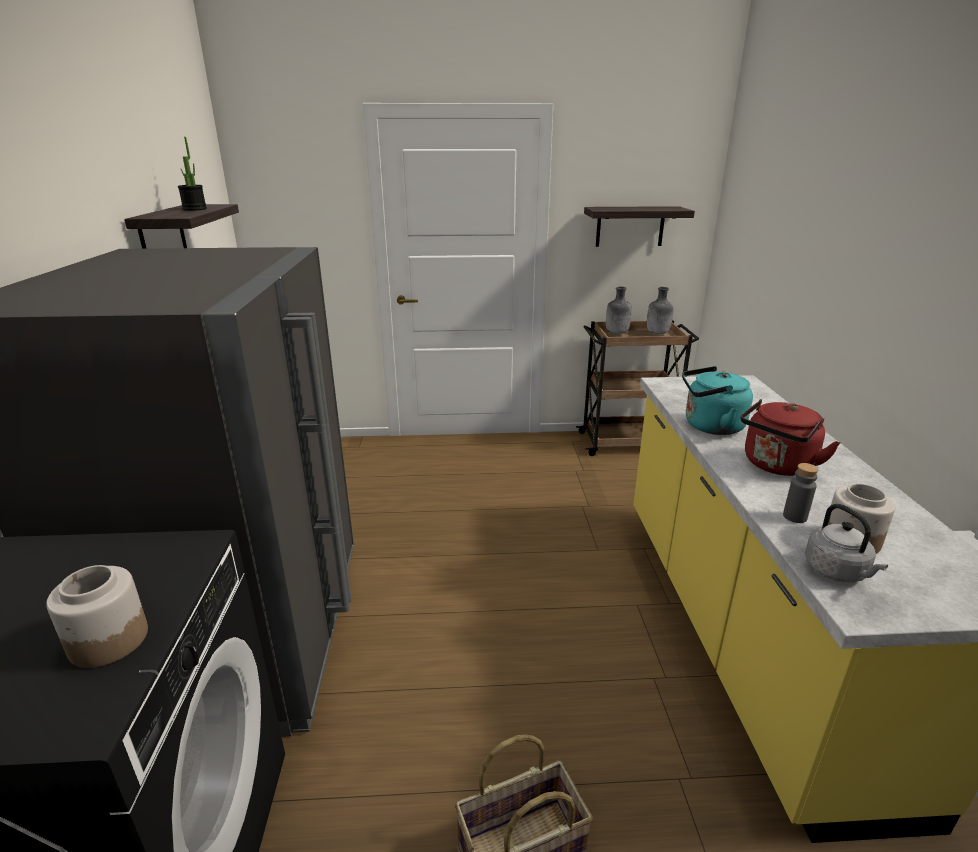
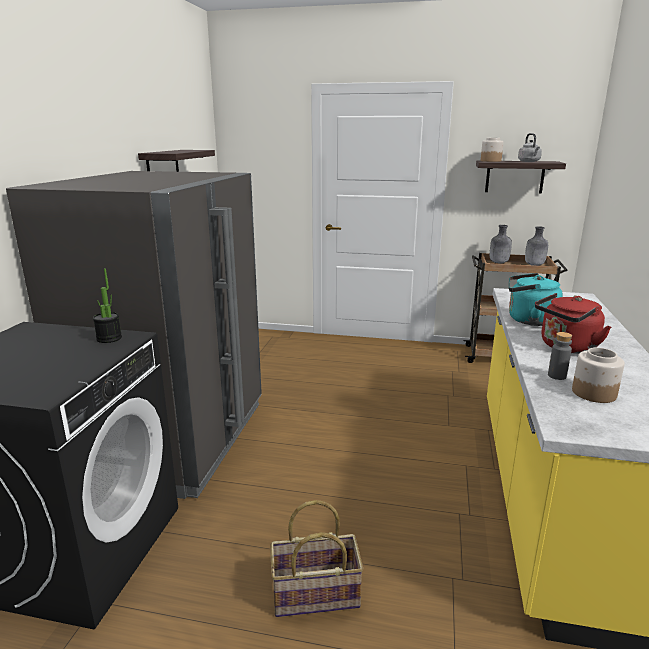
camera: 15 degrees right, 5 degrees down
jar [46,565,148,668] -> jar moved to [481,138,504,162]
potted plant [178,137,207,211] -> potted plant moved to [93,268,122,343]
grey kettle [805,504,888,582] -> grey kettle moved to [518,133,542,162]

